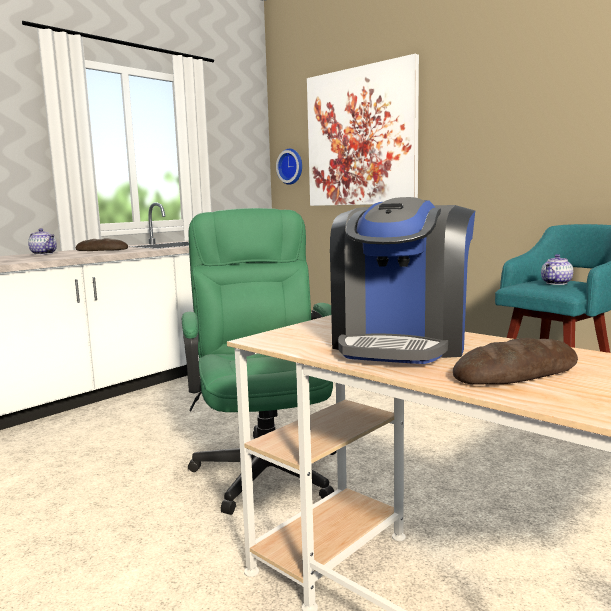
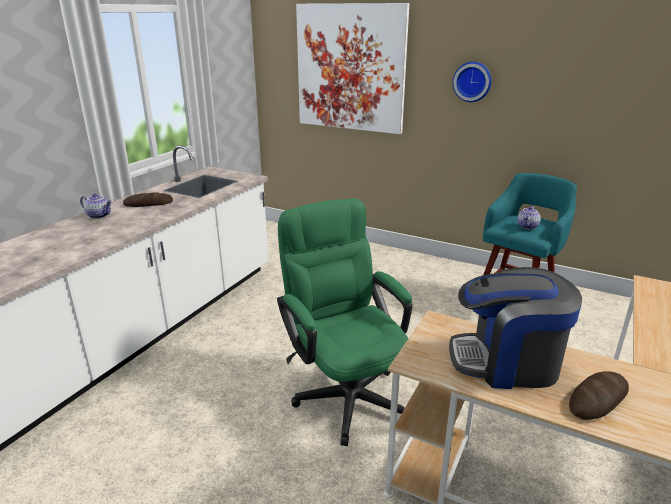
camera: 15 degrees left, 15 degrees up
wall clock [276,149,302,185] -> wall clock moved to [453,62,492,102]
coffee machine [330,197,475,364] -> coffee machine turned 90 degrees clockwise [449,267,582,389]

